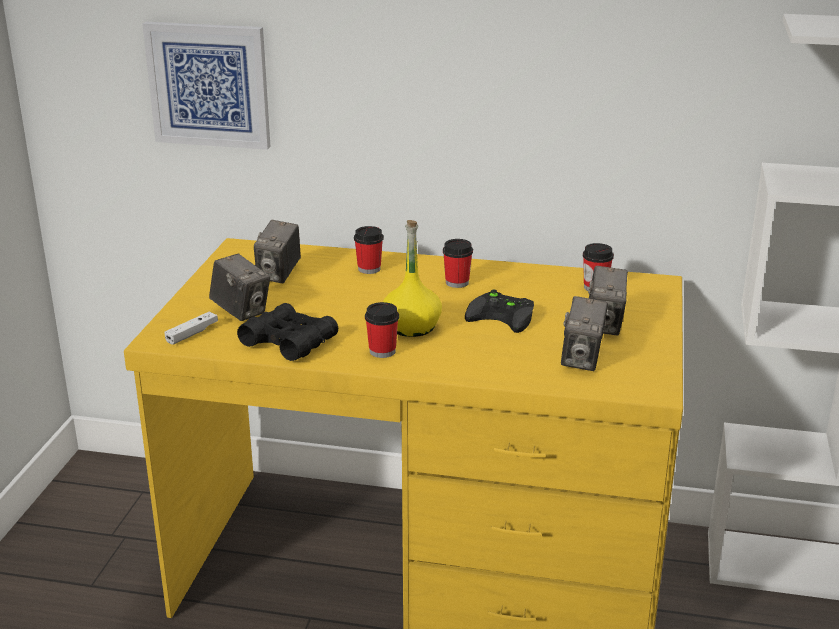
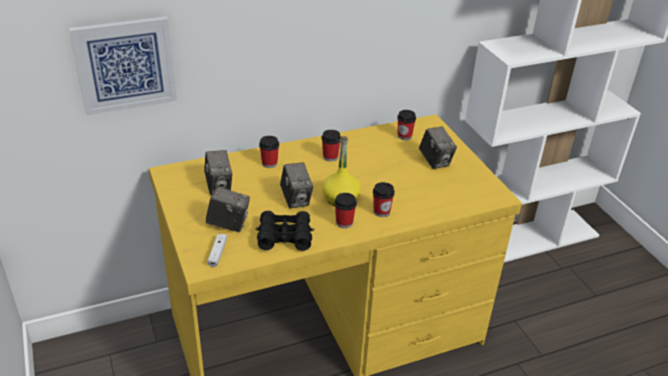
camera: 35 degrees left, 10 degrees up
black game controller [465,290,534,333] -> none
camera [561,296,608,371] -> camera moved to [280,162,313,208]
none -> cup [373,182,395,217]

